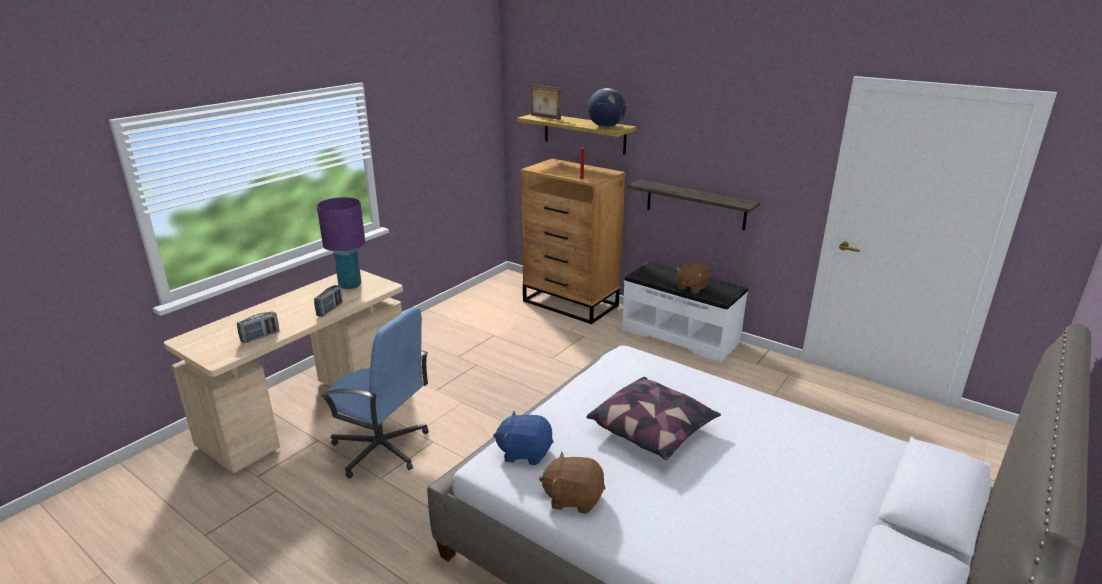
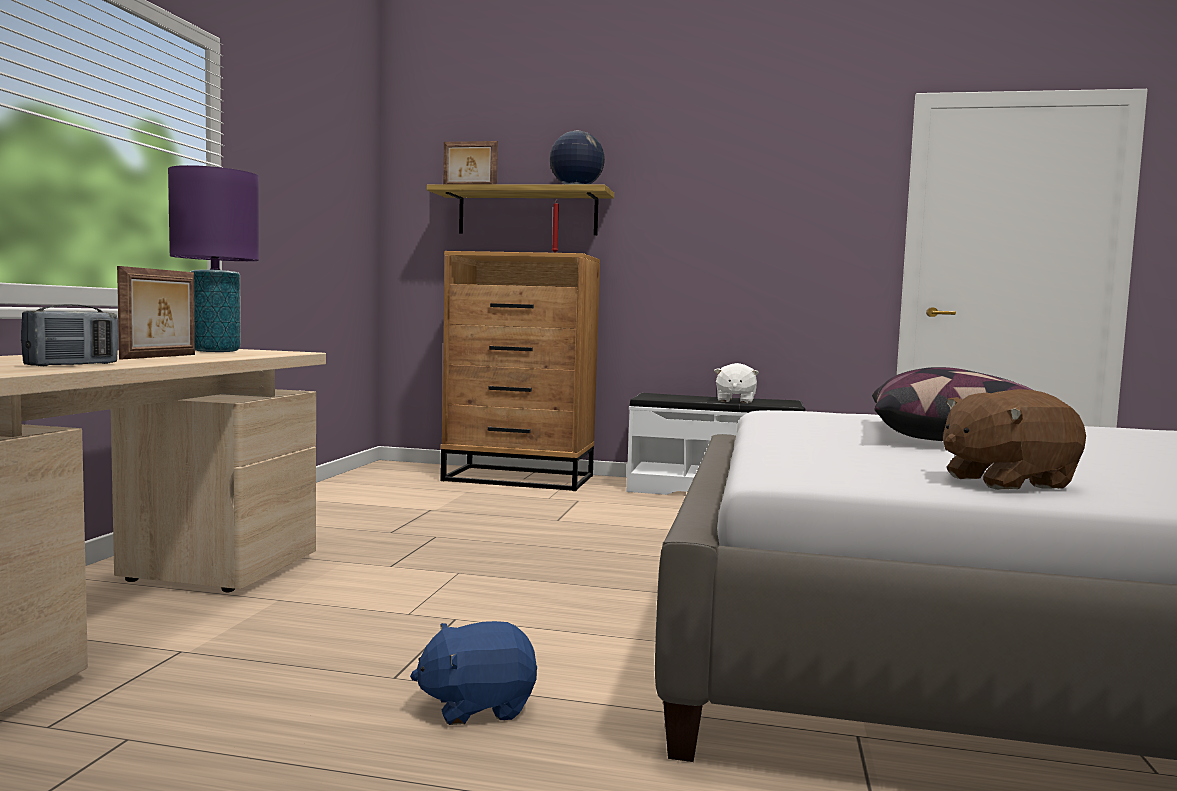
camera: 25 degrees left, 20 degrees down
radio [314,285,343,317] -> none
blue office chair [320,307,429,479] -> none
blue plush toy [493,410,553,465] -> blue plush toy moved to [410,621,537,725]
shelf [627,180,760,230] -> none
brown plush toy [676,262,709,294] -> white plush toy [714,363,759,403]
none -> picture frame [117,266,195,360]

